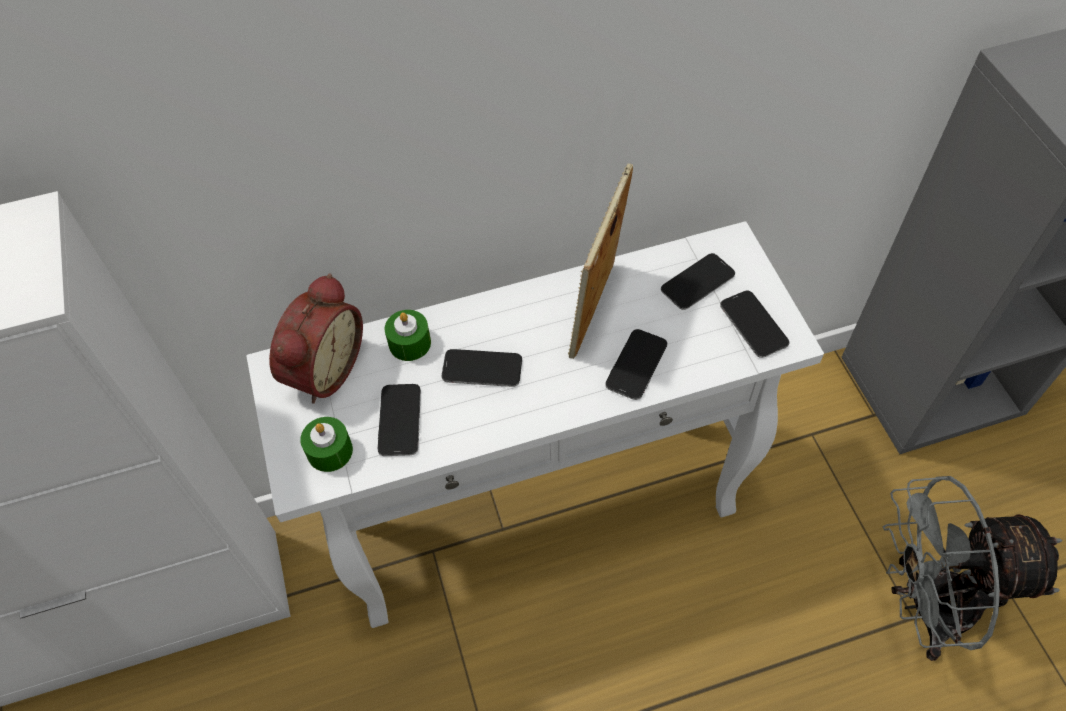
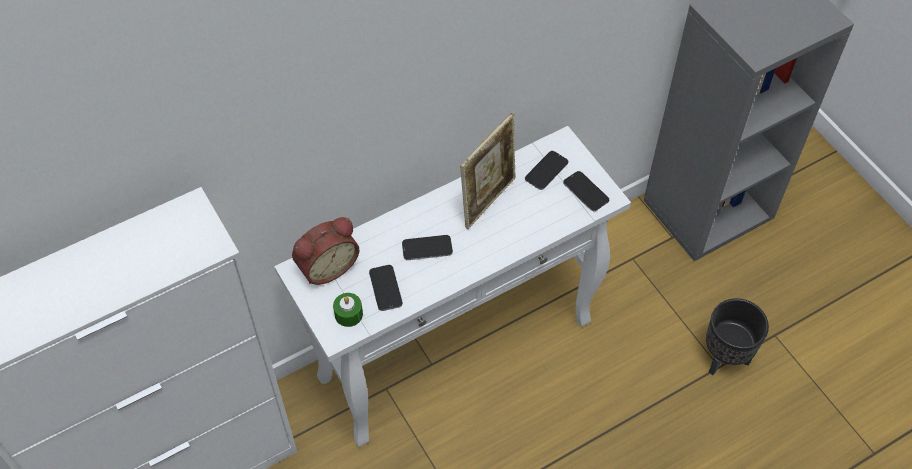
camera: 15 degrees left, 0 degrees up
alarm clock [269,273,363,404] -> alarm clock turned 45 degrees clockwise [292,217,359,285]
green candle [385,310,431,361] -> none
picture frame [568,163,633,359] -> picture frame turned 150 degrees counterclockwise [460,113,516,229]
phone [605,329,667,400] -> none
grey fan [883,476,1063,661] -> black planter [706,298,769,375]

